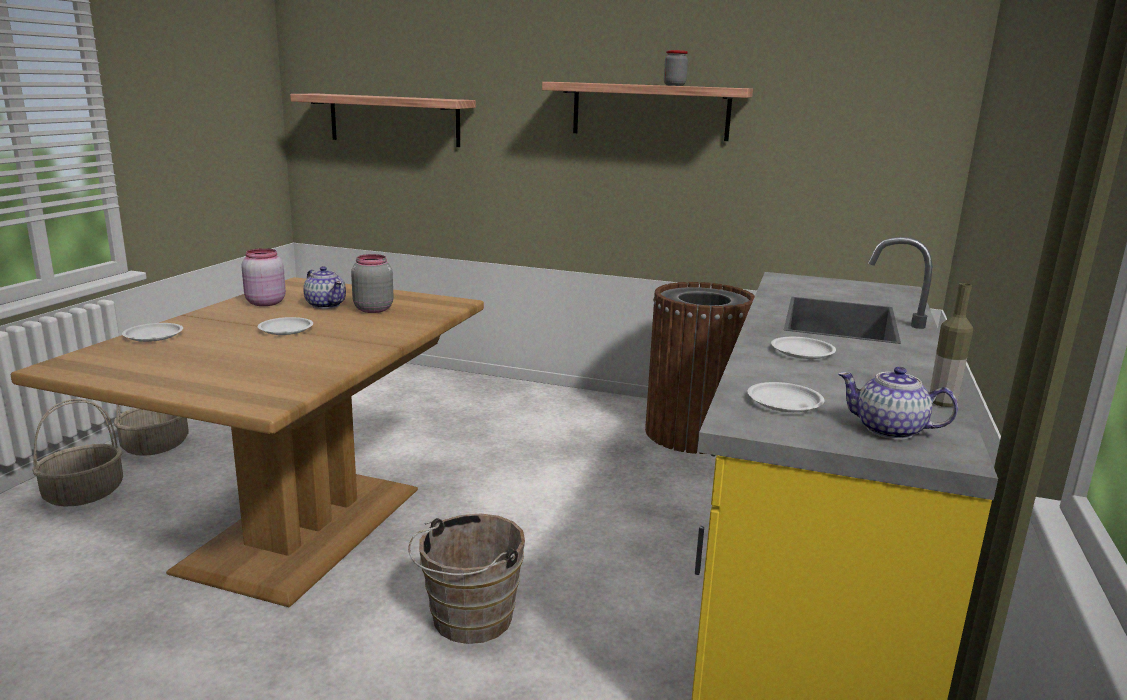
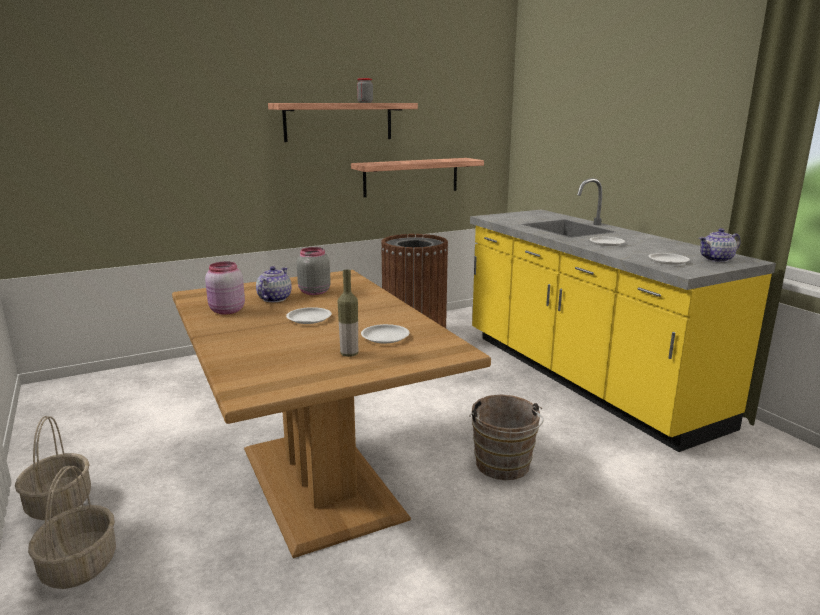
camera: 45 degrees left, 0 degrees up
white plate [122,323,183,342] -> white plate moved to [361,324,410,343]
shelf [290,94,476,147] -> shelf moved to [351,158,484,197]
teapot [303,266,346,309] -> teapot turned 75 degrees counterclockwise [256,266,292,302]
bottle [930,283,973,407] -> bottle moved to [338,269,358,357]

